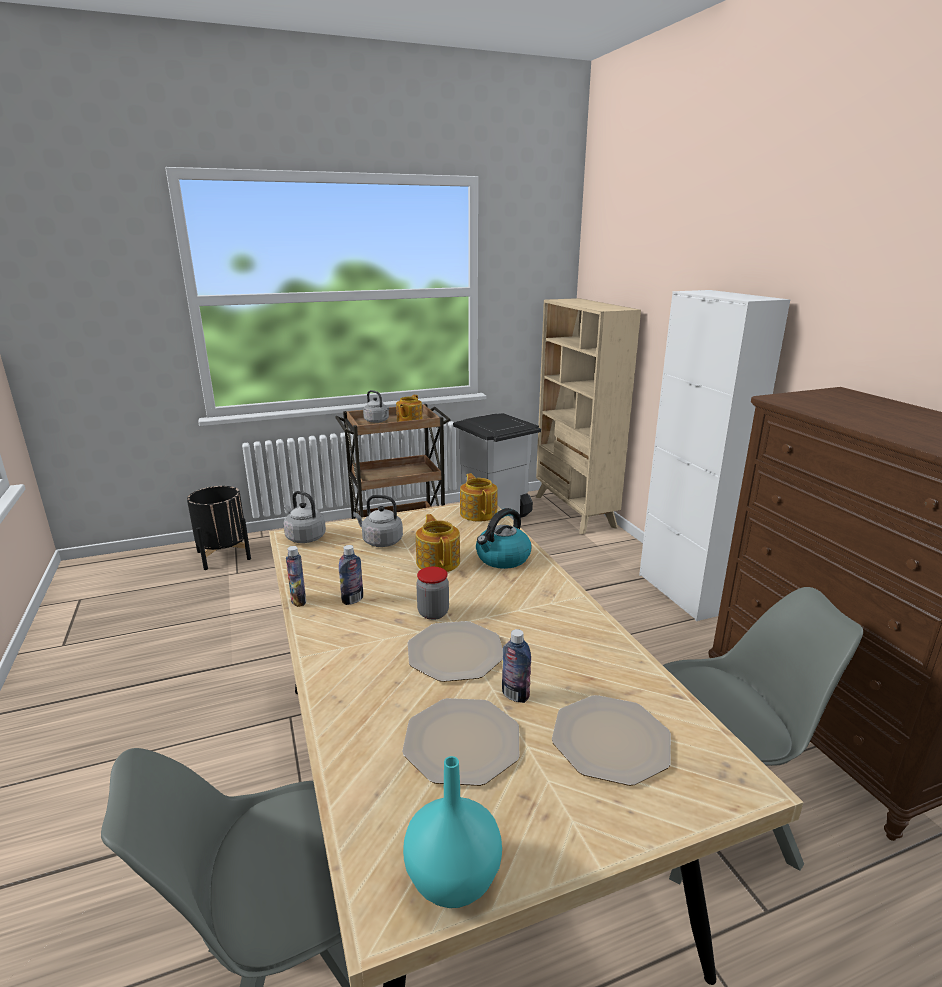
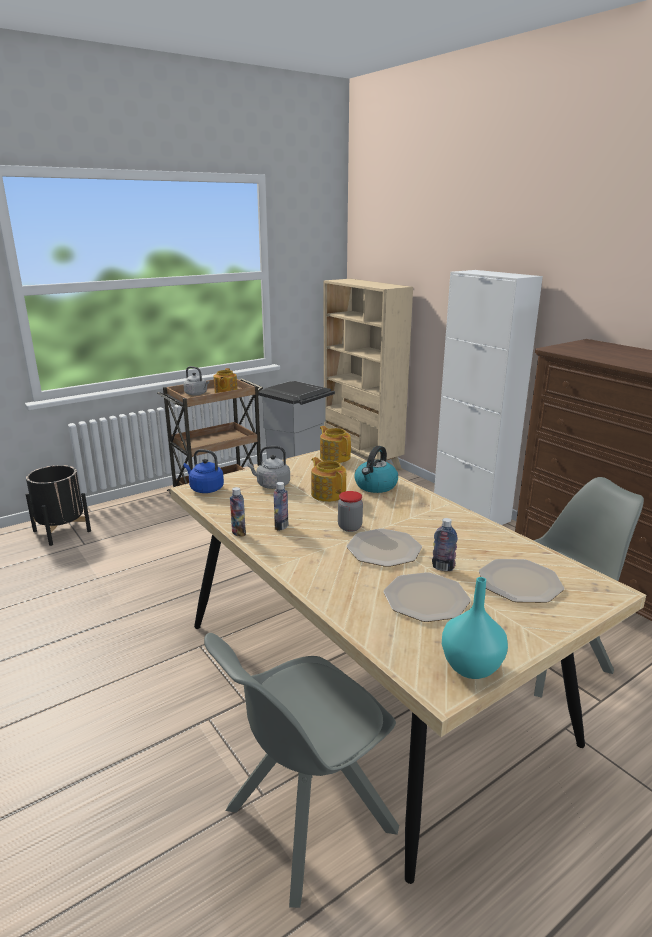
camera: 15 degrees left, 0 degrees up
grey kettle [283,491,326,543] -> blue kettle [183,449,224,493]

